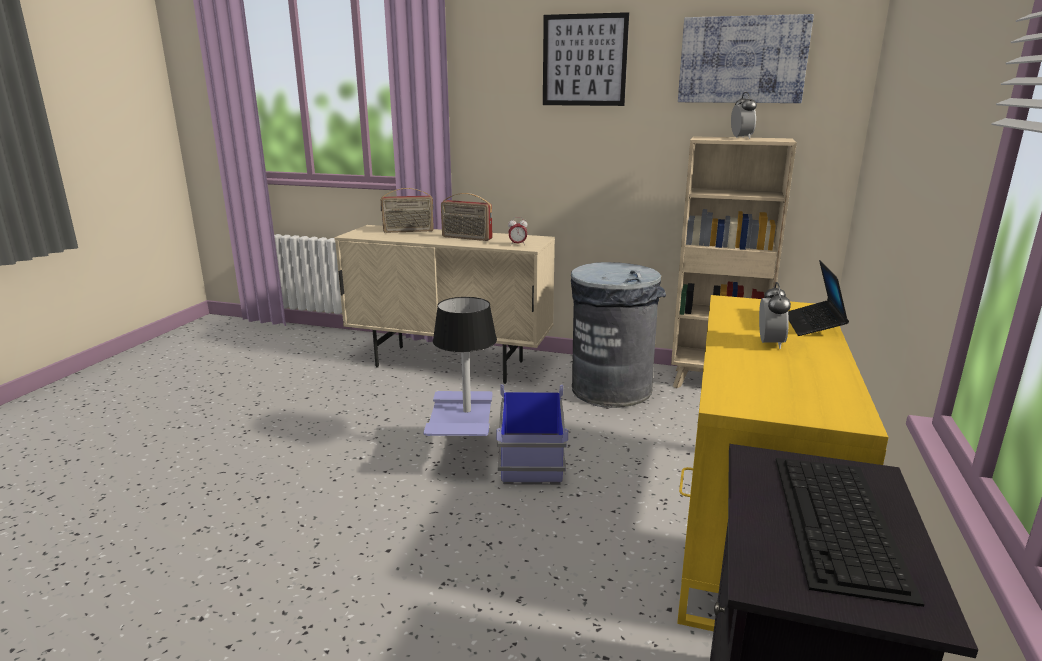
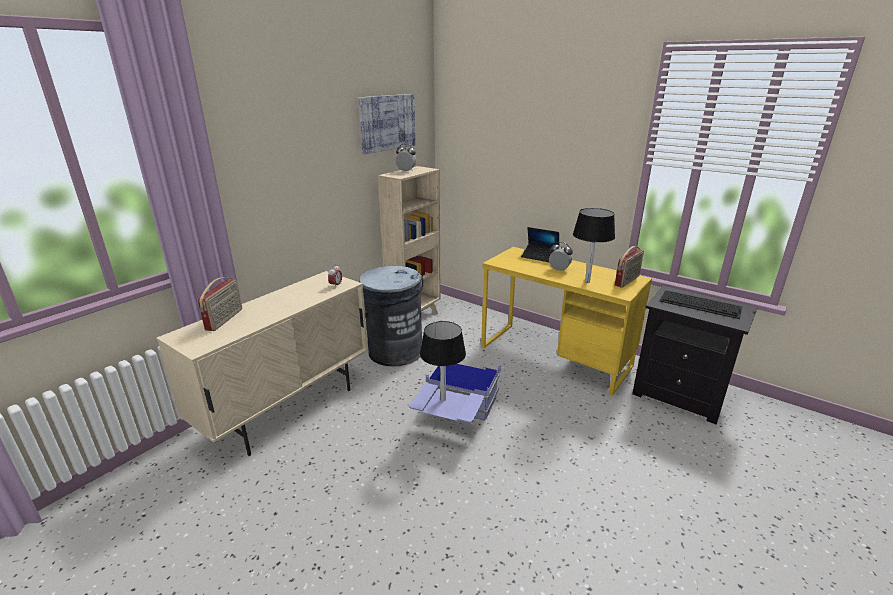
camera: 70 degrees left, 5 degrees up
radio [441,193,492,241] -> radio moved to [615,246,644,288]
picture [543,12,629,106] -> none
none -> black table lamp [573,208,615,283]

